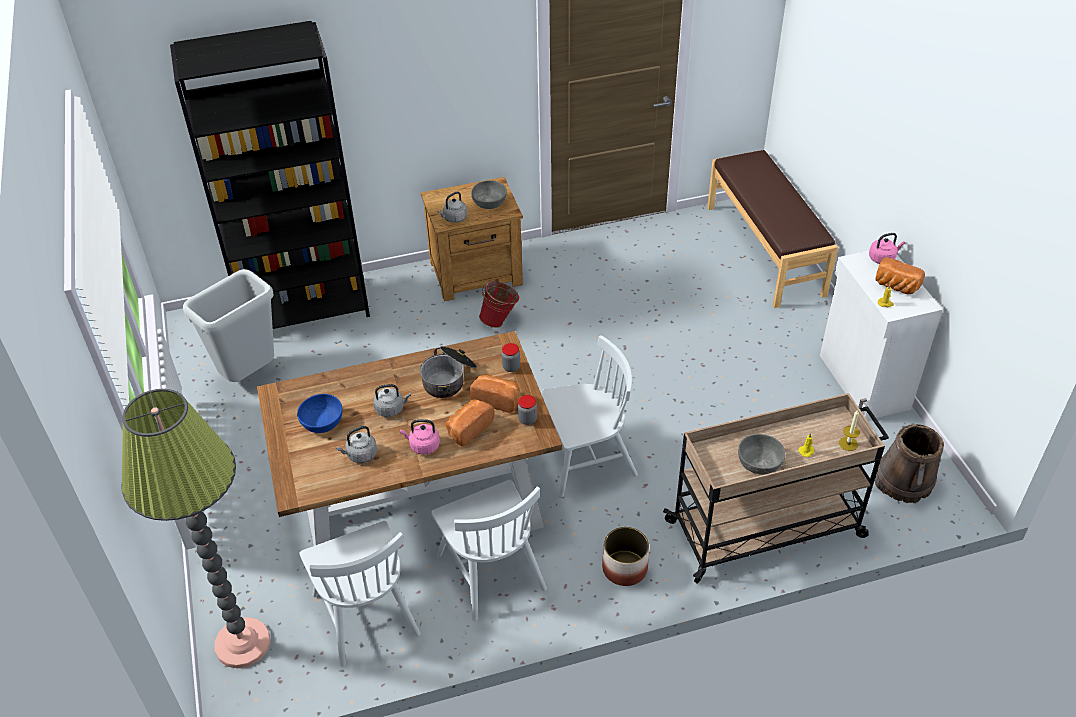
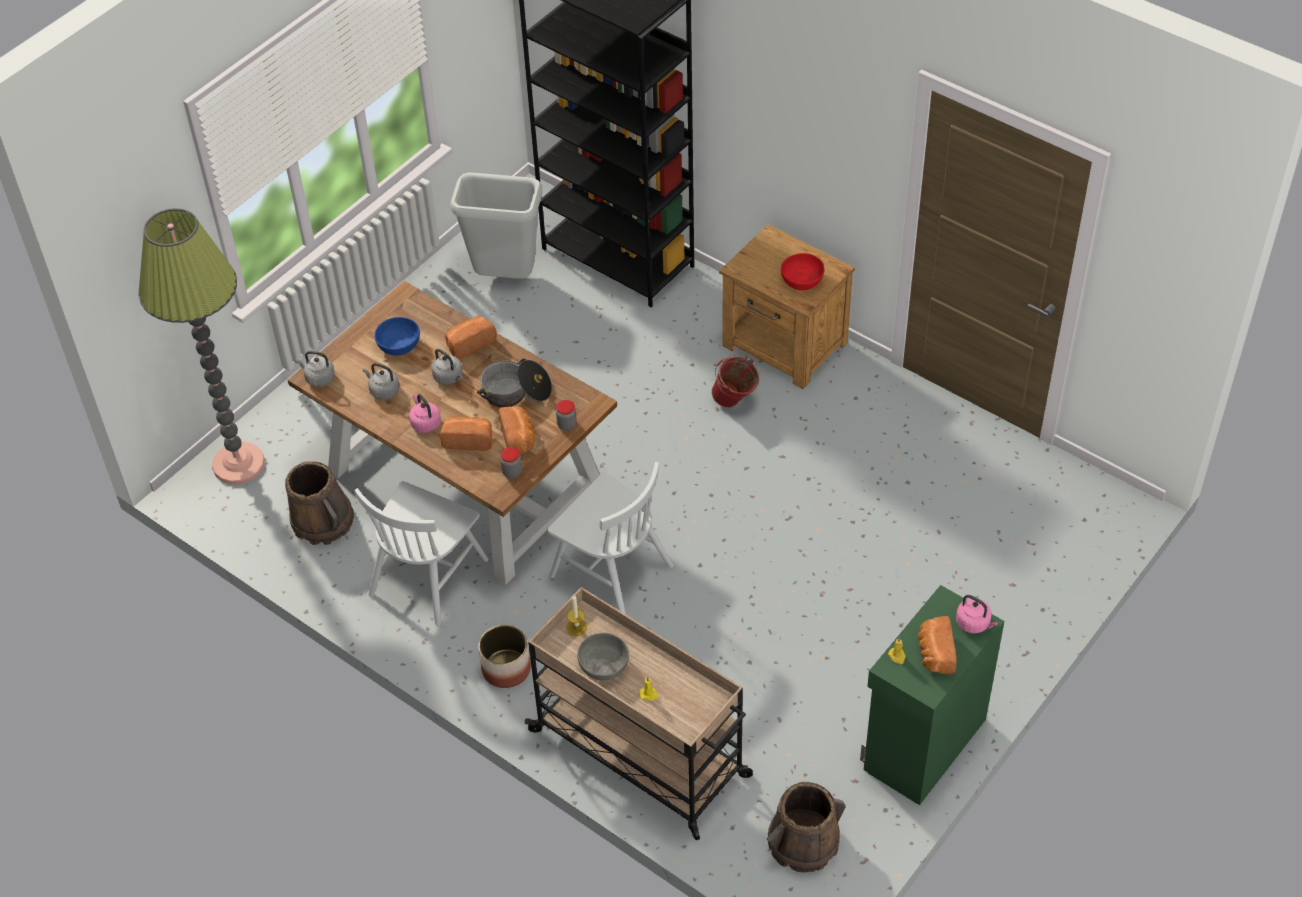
camera: 55 degrees right, 5 degrees up
white chair [299,521,420,667] -> brown bucket [285,461,354,545]
grey kettle [438,192,467,223] -> grey kettle moved to [296,351,335,387]
grey bowl [471,180,507,209] -> red bowl [781,253,824,290]
brown bench [707,150,838,308] -> none
white cabinet [820,251,943,420] -> green cabinet [860,585,1004,805]
candle [839,410,860,451] -> candle moved to [567,595,587,636]
none -> bread [445,316,497,359]

